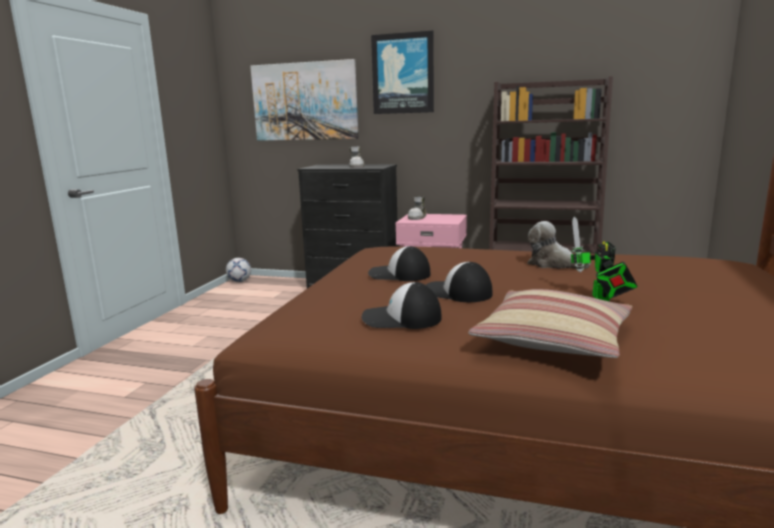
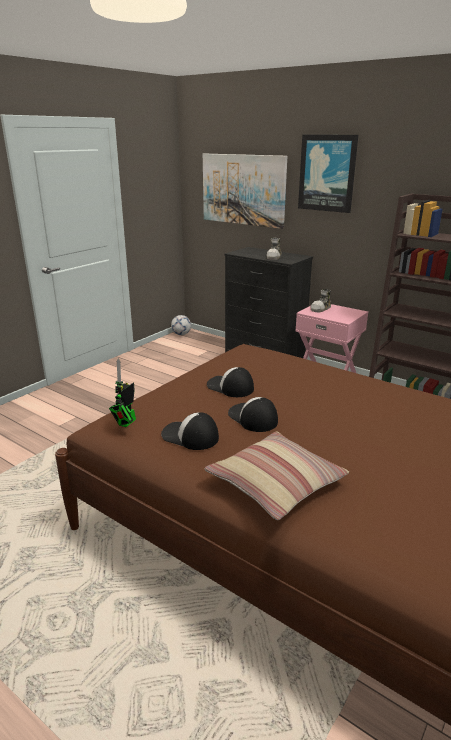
camera: 20 degrees right, 10 degrees up
plush toy [527,221,591,269] -> none
toy robot [571,216,638,301] -> toy robot moved to [109,358,136,427]

